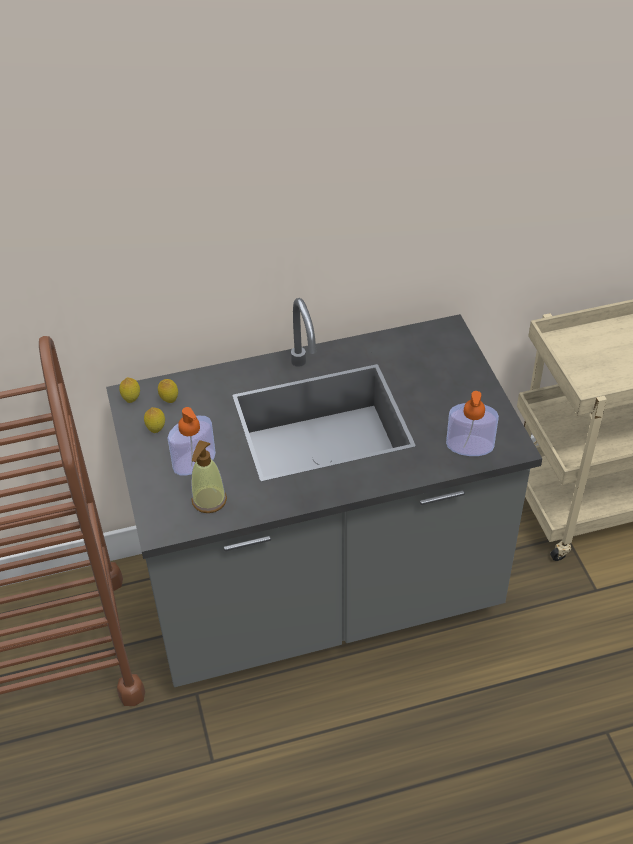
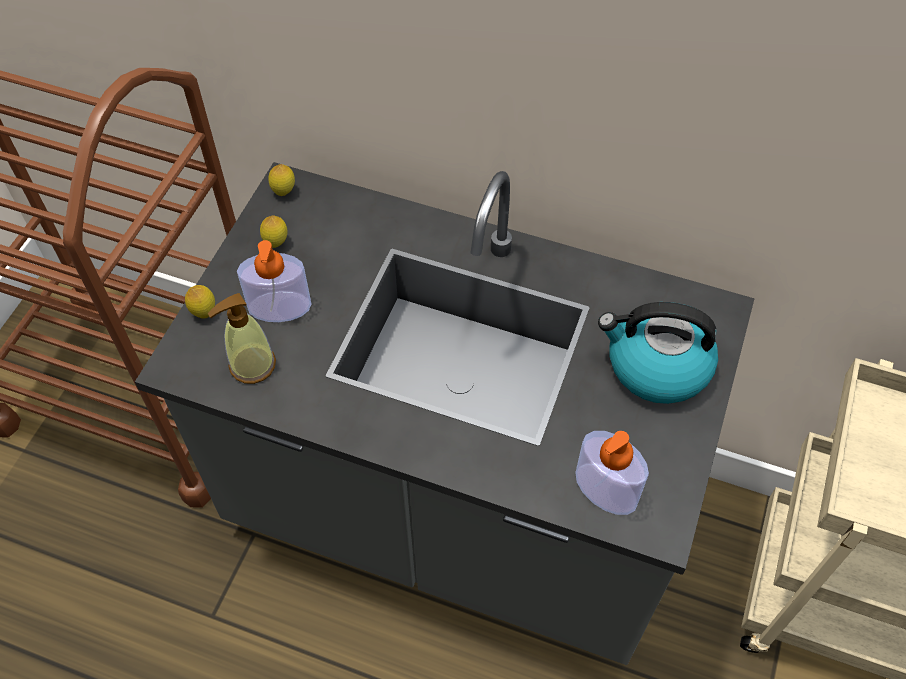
camera: 35 degrees right, 10 degrees up
lemon [158,379,178,403] -> lemon moved to [185,285,215,319]
none -> kettle [598,302,718,404]

